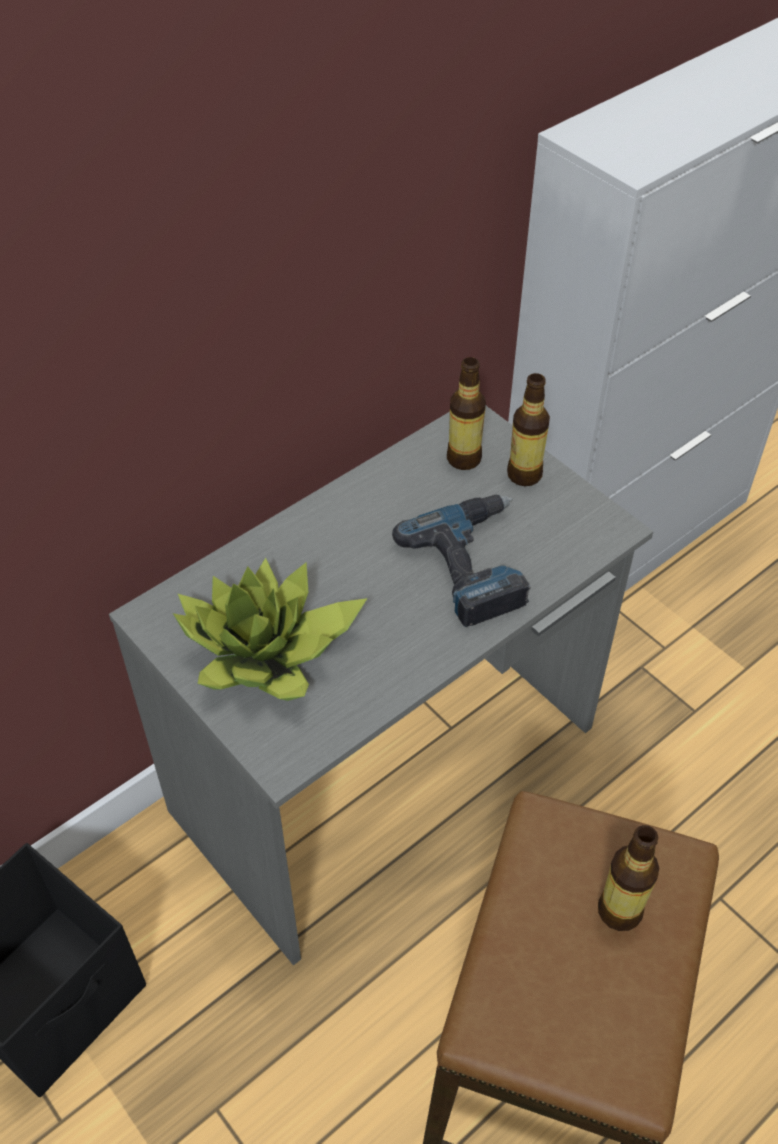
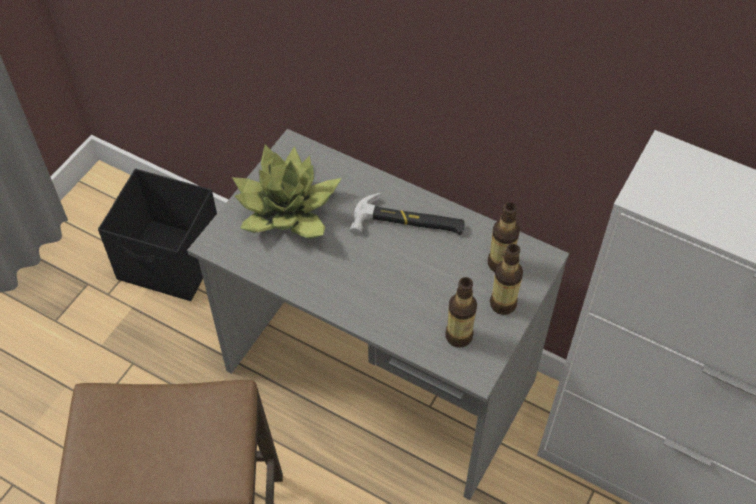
camera: 70 degrees right, 5 degrees up
power drill [392,495,531,627] -> none
bottle [598,825,659,931] -> bottle moved to [445,277,477,348]
none -> hammer [350,193,465,235]

